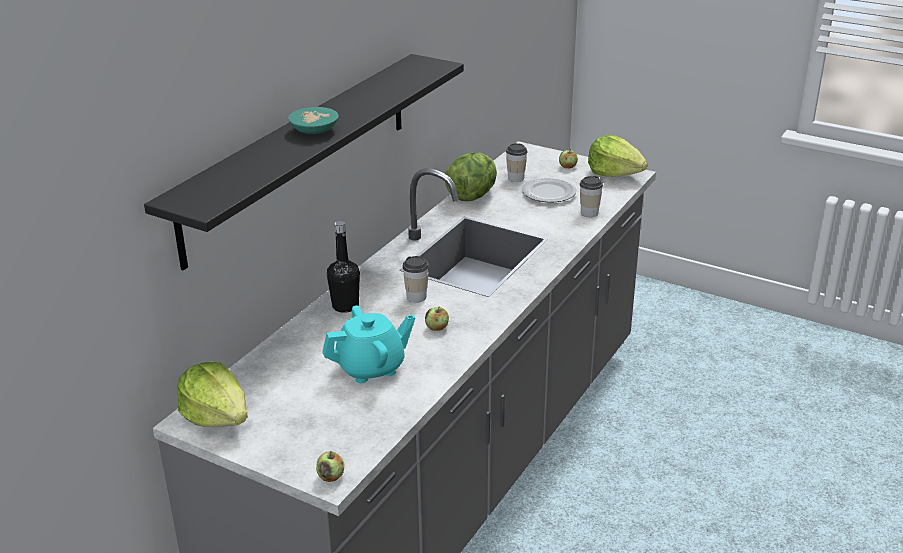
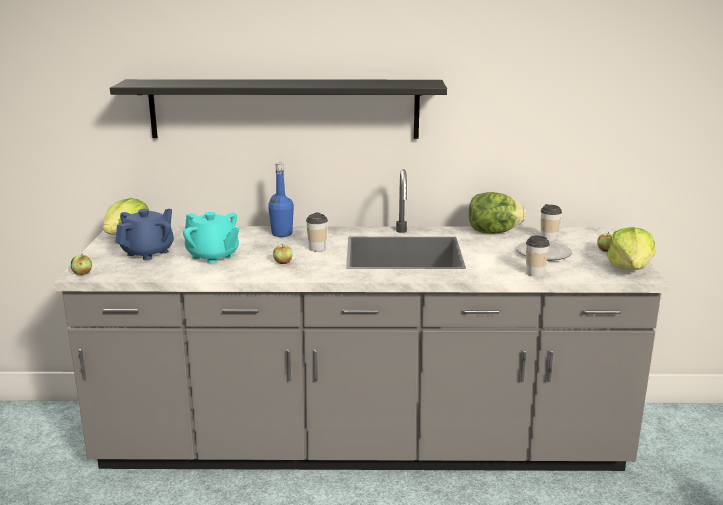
camera: 60 degrees right, 10 degrees down
turquoise bowl [288,107,339,134] -> none
black bottle [327,221,360,313] -> blue bottle [268,163,294,237]
none -> blue teapot [115,209,174,260]

